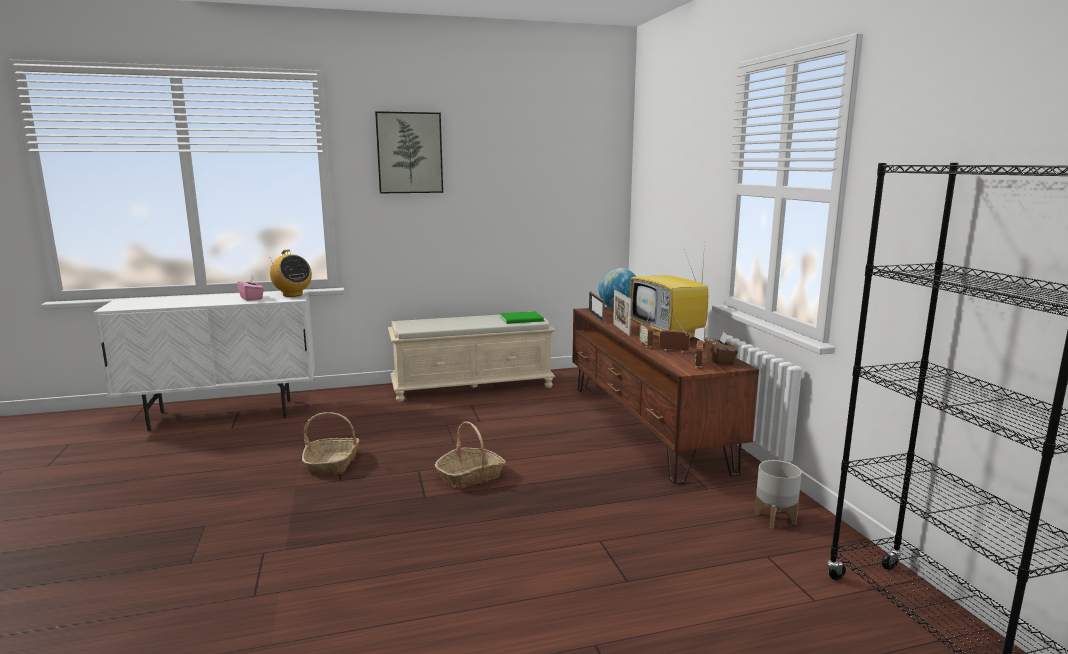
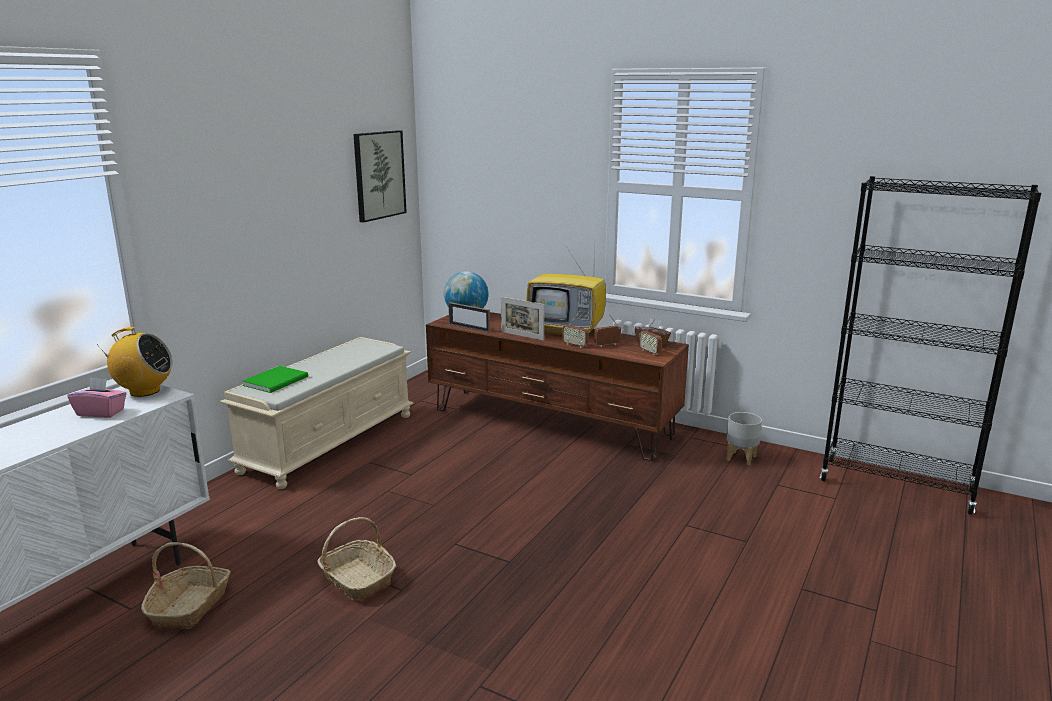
camera: 45 degrees left, 5 degrees up
picture [375,111,443,193] -> picture moved to [353,130,407,222]
basket [435,421,506,489] -> basket moved to [141,542,231,630]
green book [500,311,544,324] -> green book moved to [242,366,308,393]

